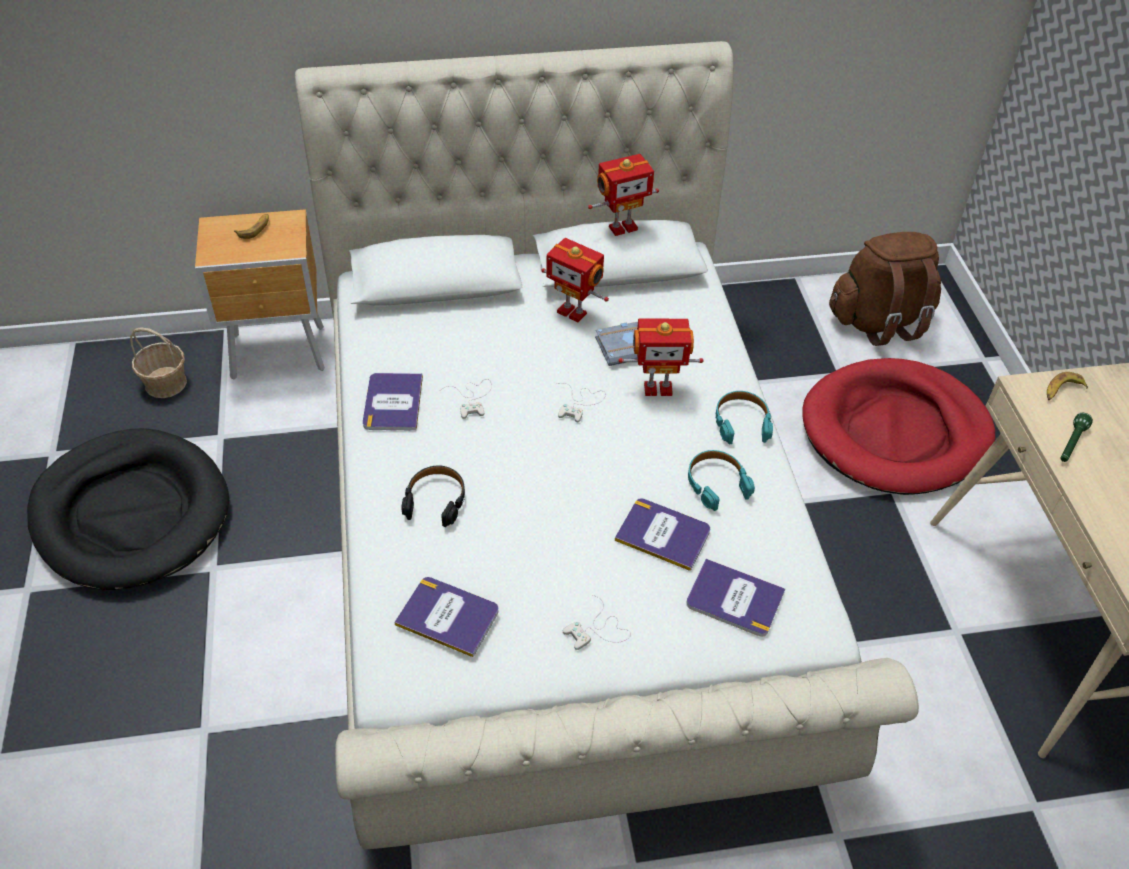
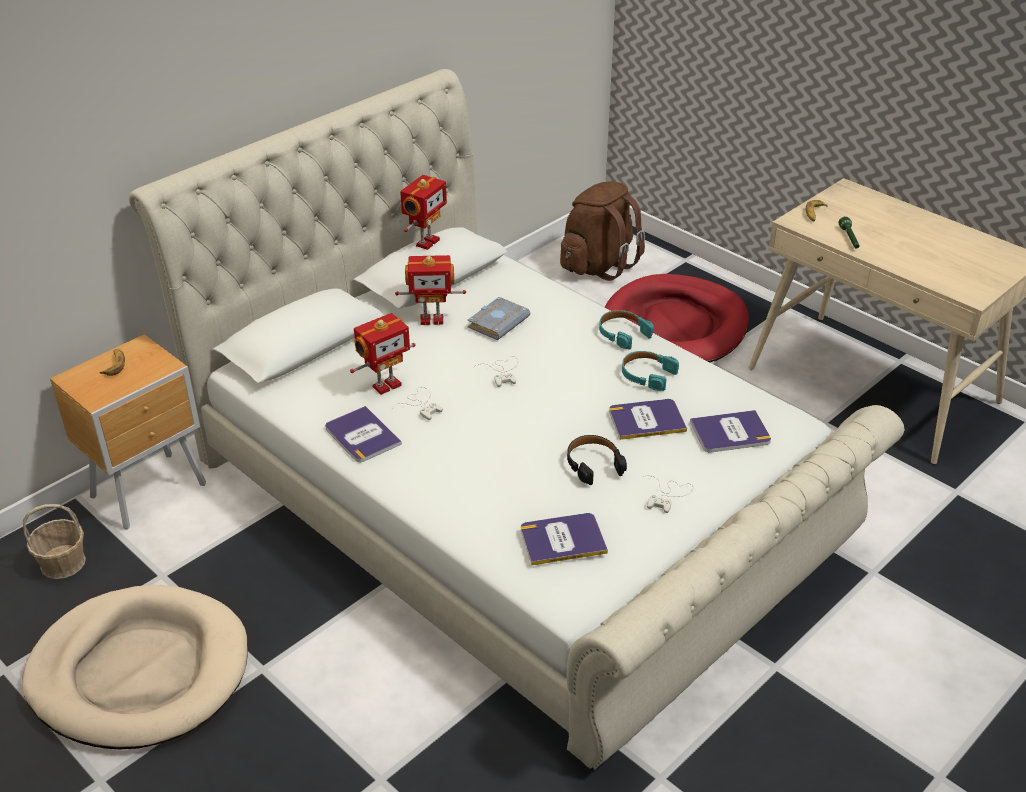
camera: 35 degrees left, 10 degrees down
black dog bed [27,428,229,590] -> beige dog bed [22,585,248,750]
black headphones [402,466,465,527] -> black headphones moved to [567,435,627,485]
toy robot [618,319,704,396] -> toy robot moved to [350,313,416,395]

